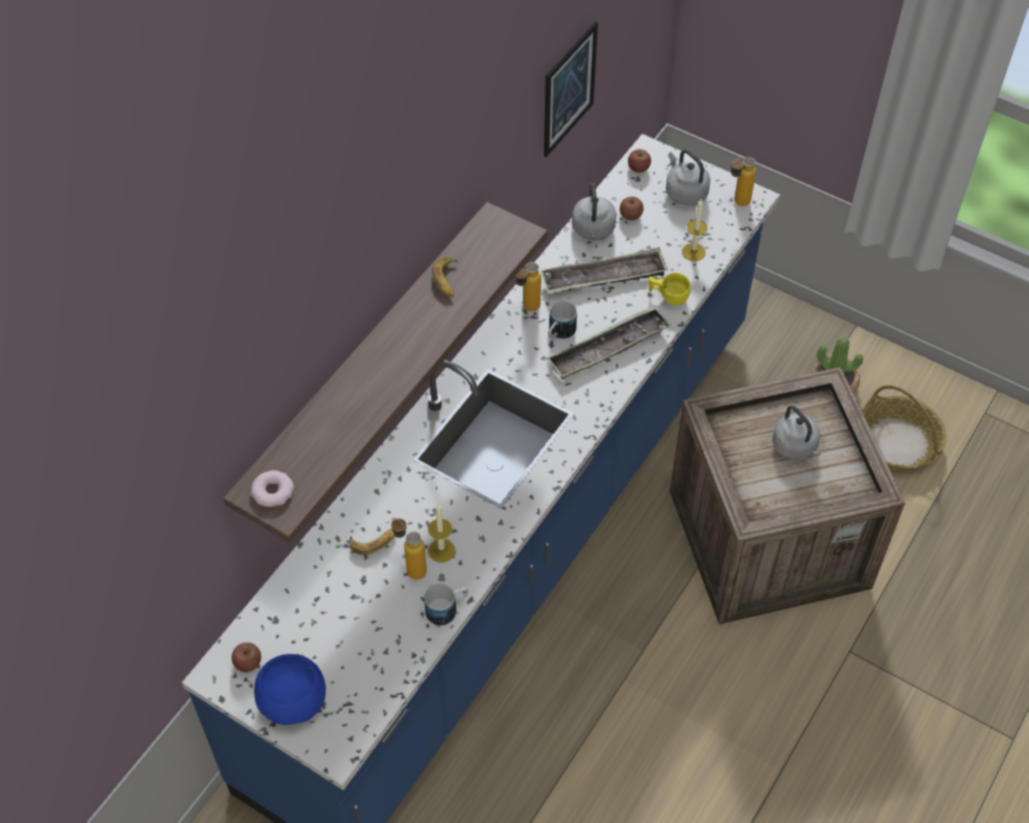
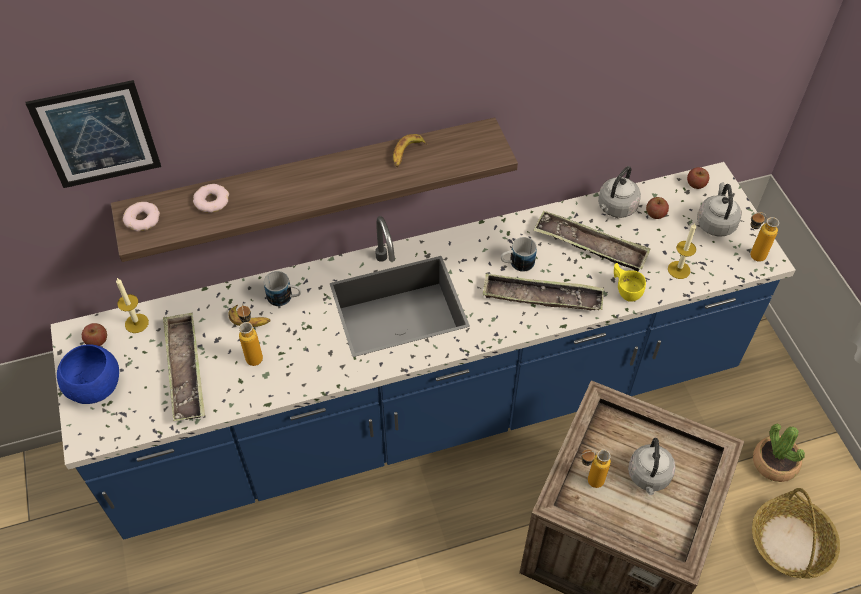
camera: 40 degrees right, 0 degrees up
mug [424,584,468,625] -> mug moved to [264,271,301,306]
candle [428,503,455,563] -> candle moved to [116,278,149,333]
bottle [515,262,541,311] -> bottle moved to [581,449,611,488]
picture [544,21,598,157] -> picture moved to [26,80,161,188]
none -> tray [163,313,205,421]
none -> donut [193,184,229,213]

